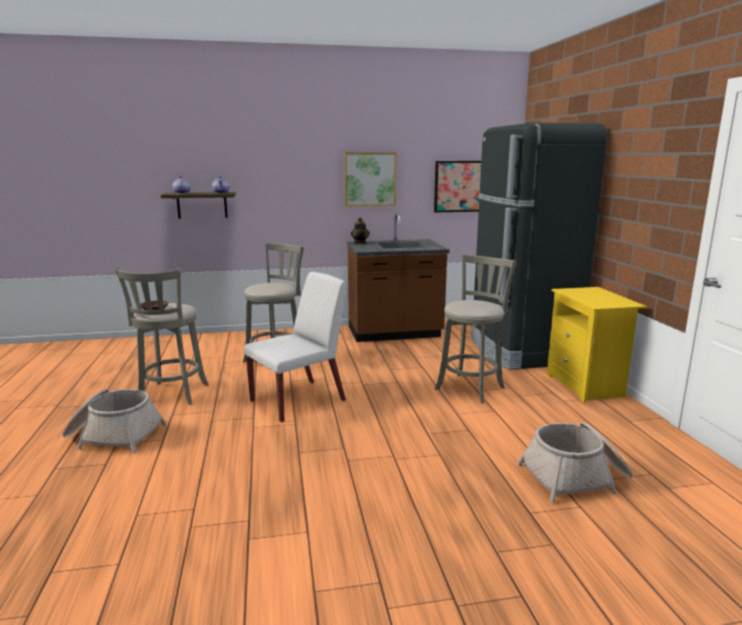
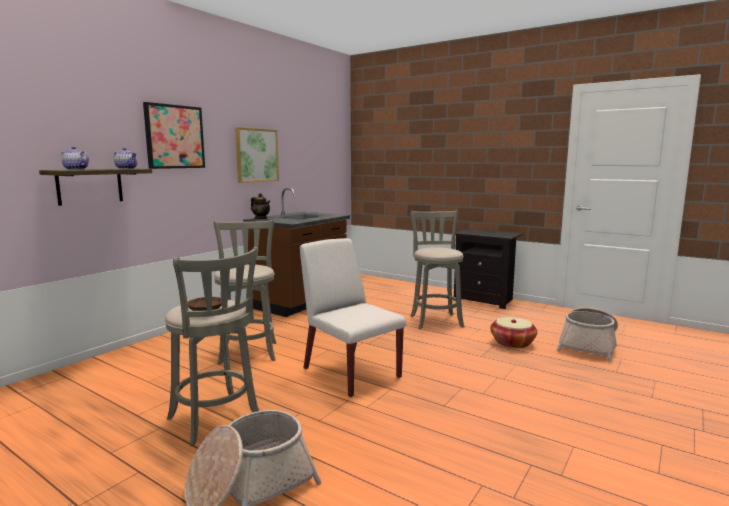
camera: 45 degrees left, 5 degrees down
white chair [244,272,346,423] -> white chair turned 45 degrees counterclockwise [300,238,406,397]
picture [434,161,481,212] -> picture moved to [143,102,205,169]
black fridge [471,123,607,370] -> none
yellow nightstand [547,287,647,403] -> black nightstand [454,229,523,309]
none -> basket [490,317,537,348]

